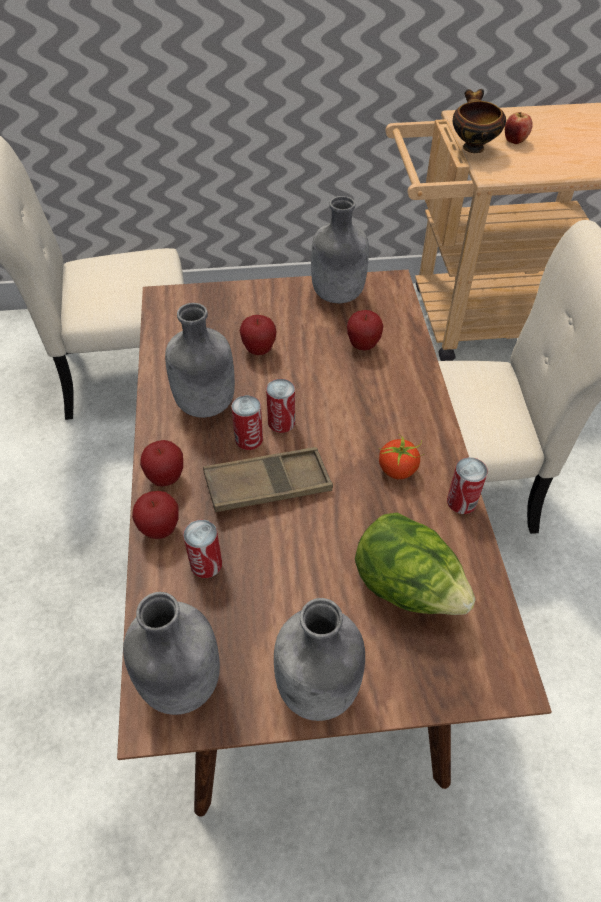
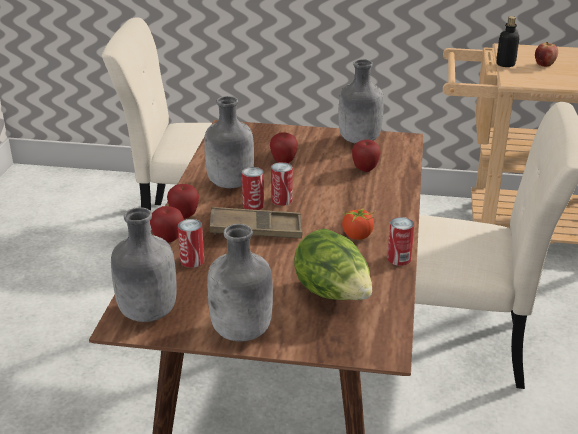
camera: 15 degrees right, 20 degrees down
bowl [453,89,506,153] -> bottle [496,16,519,67]

